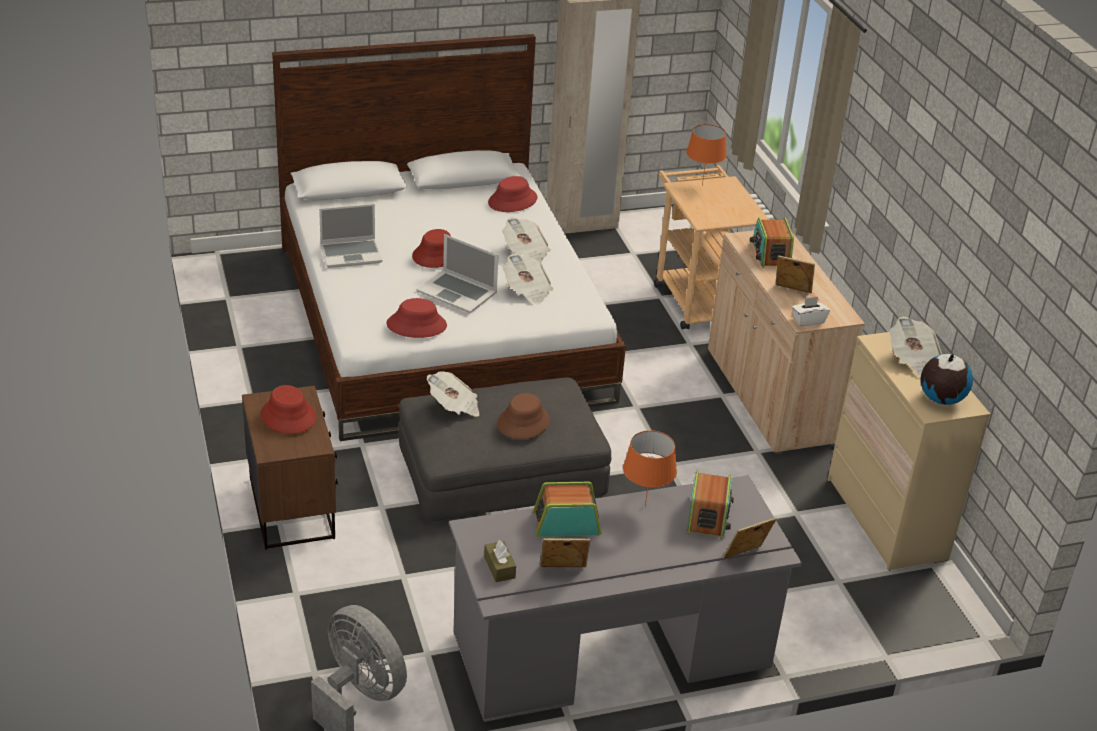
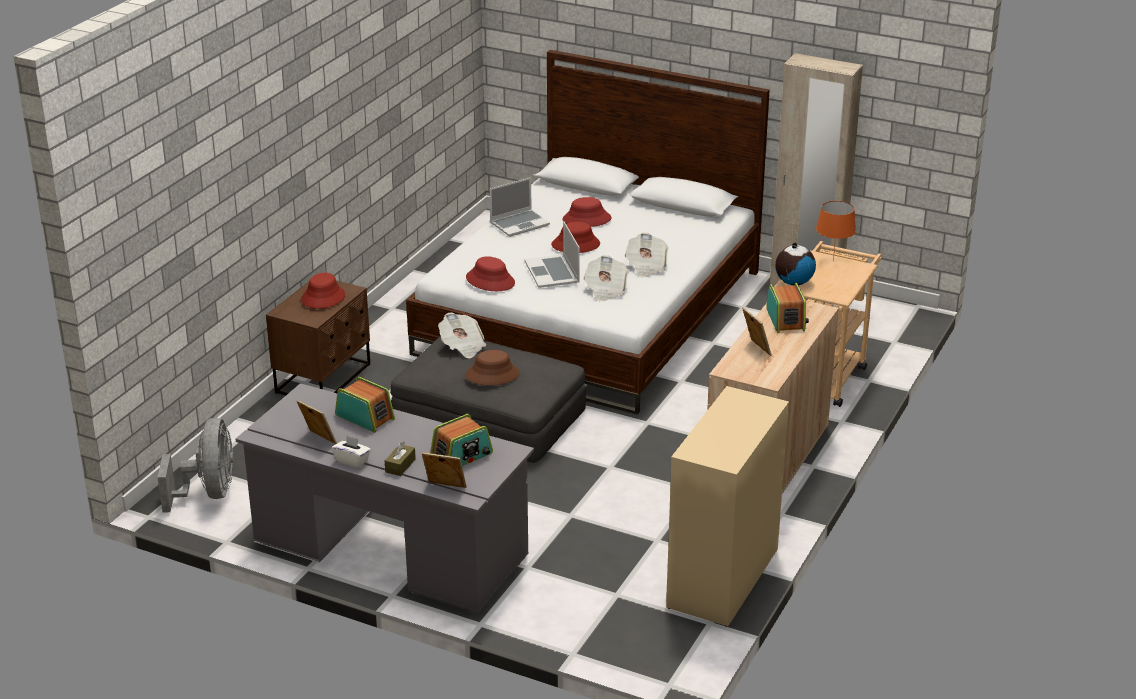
camera: 45 degrees right, 5 degrees down
laptop [319,204,382,268] -> laptop turned 60 degrees counterclockwise [490,177,550,237]
brown tissue box [484,540,516,582] -> brown tissue box moved to [385,441,416,476]
red hat [488,176,538,212] -> red hat moved to [562,197,612,227]
orange table lamp [623,430,677,507] -> none
radio [750,217,794,268] -> radio turned 135 degrees clockwise [766,283,809,333]
white tissue box [792,297,830,326] -> white tissue box moved to [332,436,371,468]
newspaper [889,316,942,377] -> none
globe [921,354,973,405] -> globe moved to [775,243,816,285]

